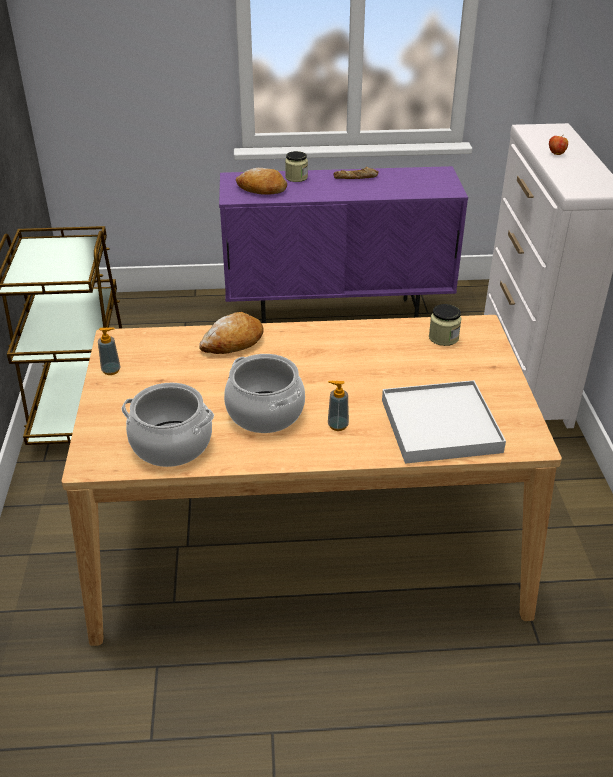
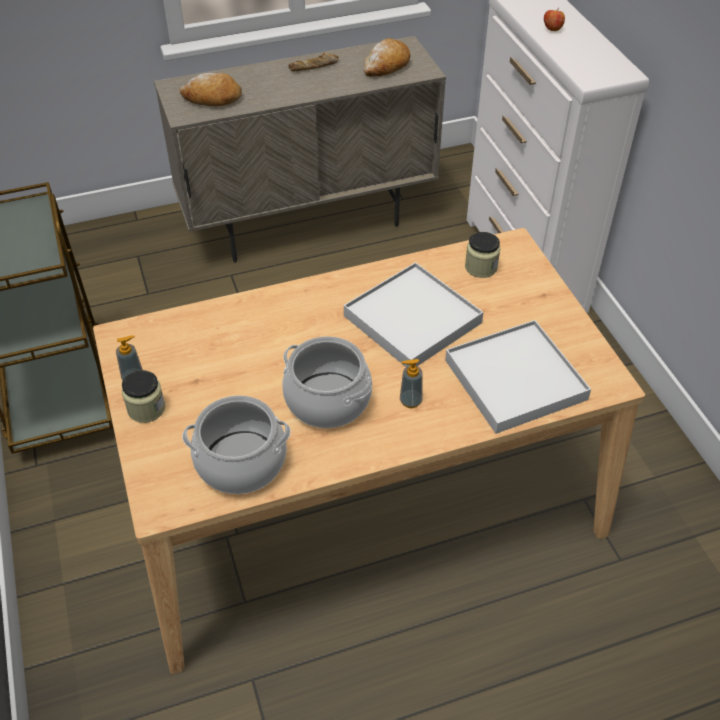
camera: 15 degrees left, 10 degrees up
bread [199,312,264,354] -> bread moved to [364,38,410,76]
purple cabinet [219,166,468,323] -> beige cabinet [154,36,446,262]
jar [285,151,308,182] -> jar moved to [122,370,165,423]
none -> white tray [344,262,484,367]

